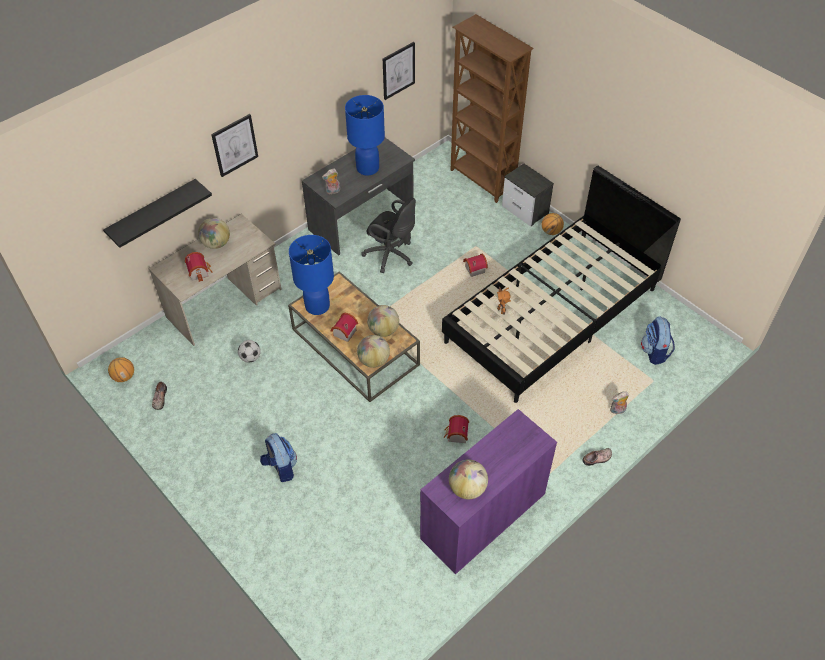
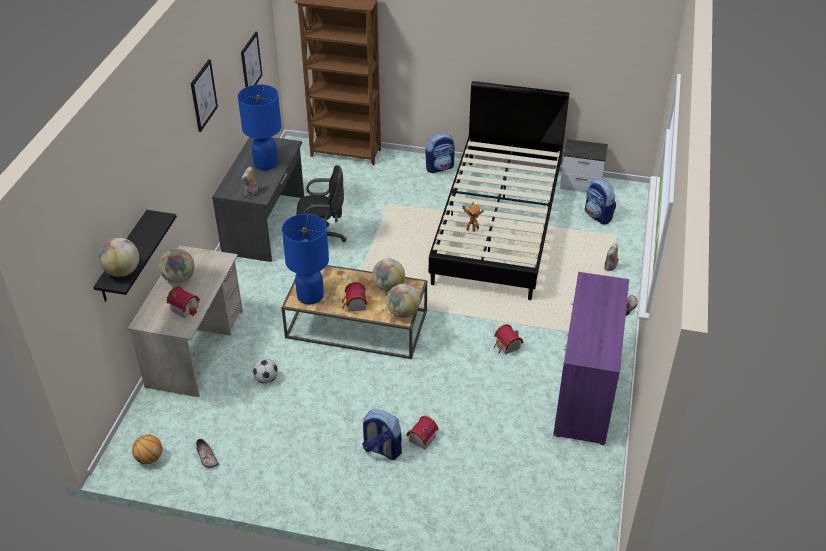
camera: 35 degrees left, 10 degrees down
picture [211,114,258,177] -> picture moved to [191,59,218,132]
globe [449,460,488,499] -> globe moved to [99,238,139,277]
toy house [463,254,488,277] -> toy house moved to [406,416,439,449]
nightstand [502,164,554,226] -> nightstand moved to [560,139,608,192]
basketball [542,213,564,235] -> backpack [425,133,455,173]

